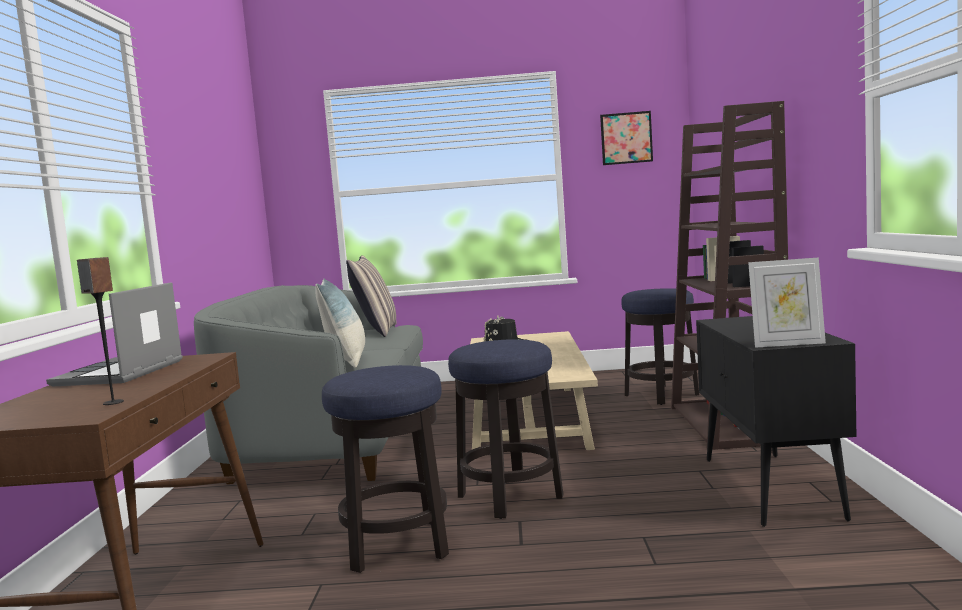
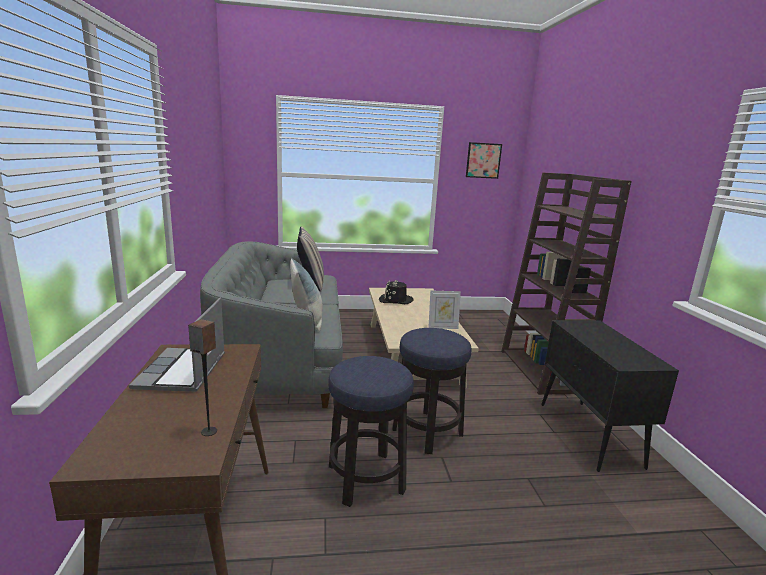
camera: 10 degrees left, 10 degrees up
stool [621,288,699,405] -> none
picture frame [748,257,826,348] -> picture frame moved to [428,290,461,329]

